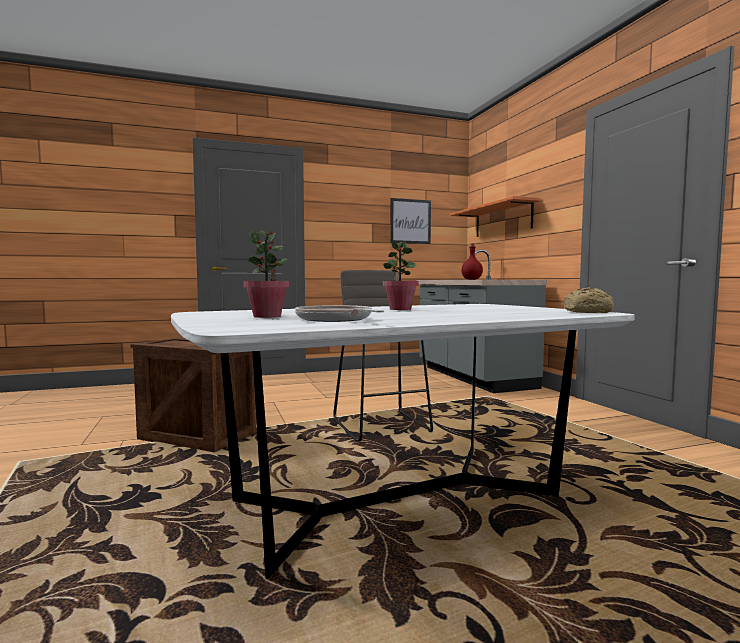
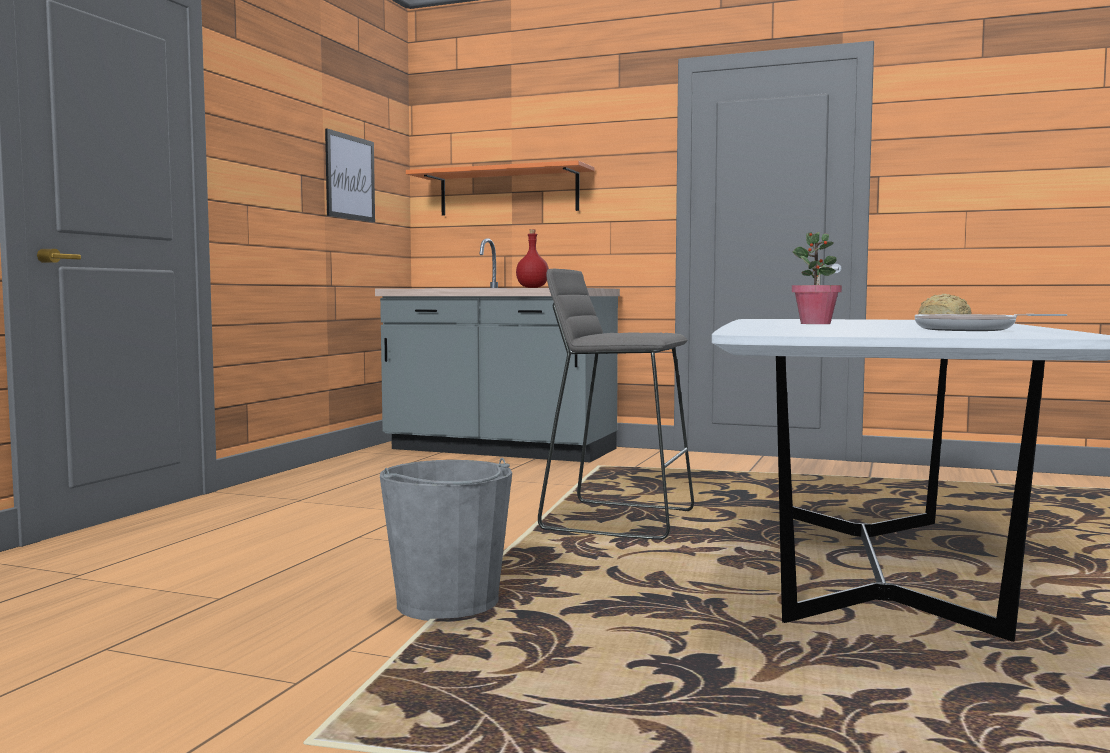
camera: 50 degrees left, 0 degrees up
crate [130,337,256,452] -> grey bucket [380,458,512,621]
potted plant [243,230,289,318] -> none

